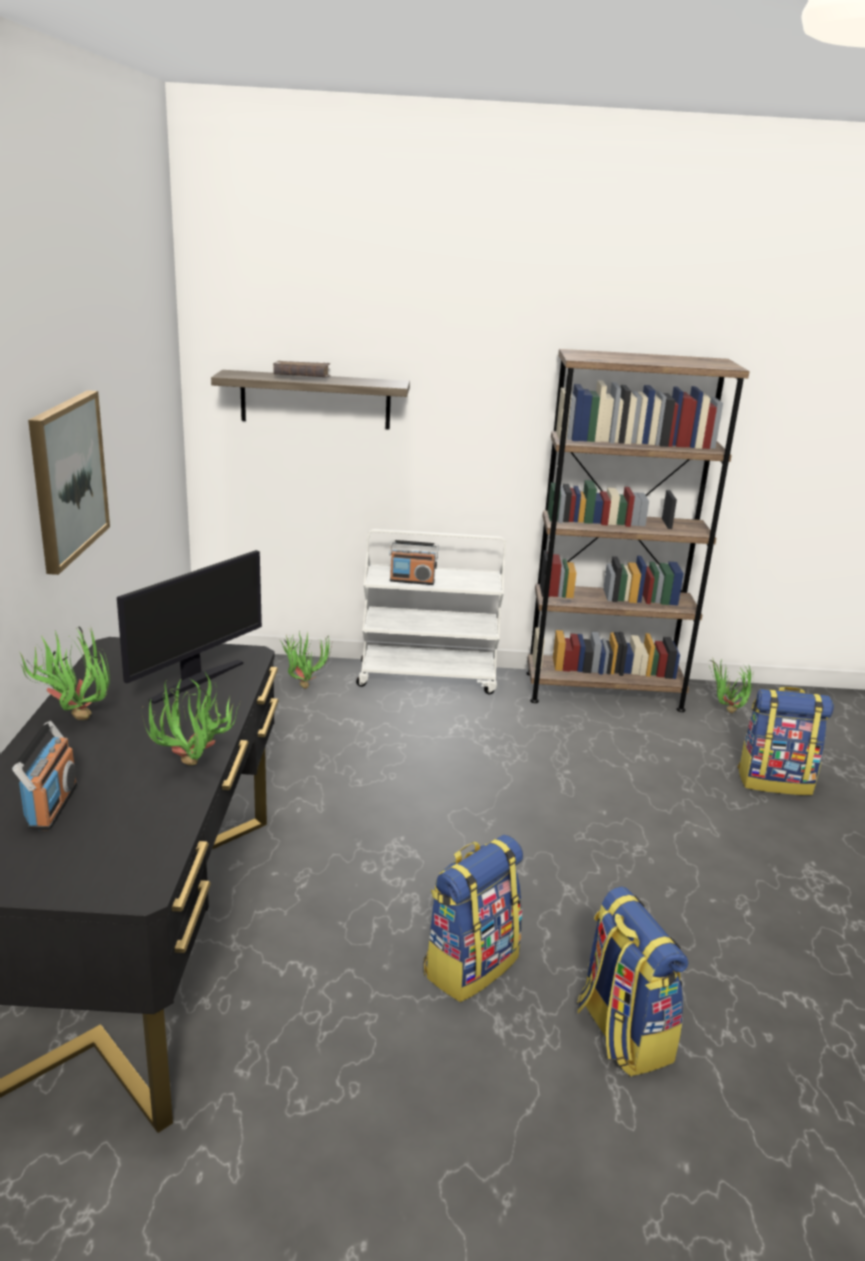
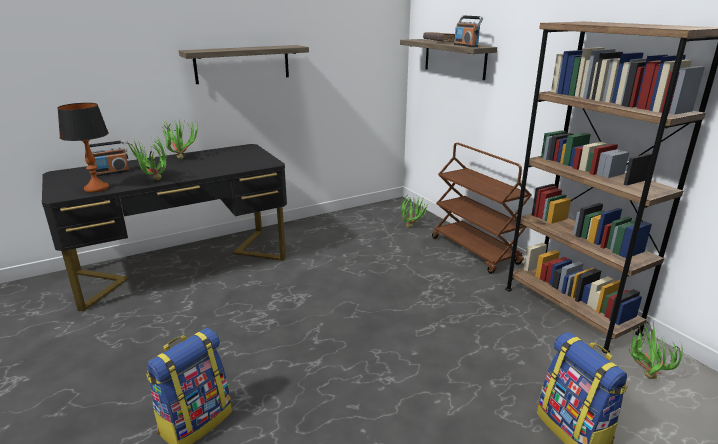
camera: 60 degrees right, 0 degrees up
picture [28,390,110,575] -> shelf [179,45,309,84]
monitor [117,550,262,704] -> none
white cart [356,529,506,694] -> brown cart [432,143,532,274]
radio [389,540,439,585] -> radio moved to [454,16,483,47]
backpack [423,835,523,1002] -> none
none -> table lamp [57,103,109,193]

